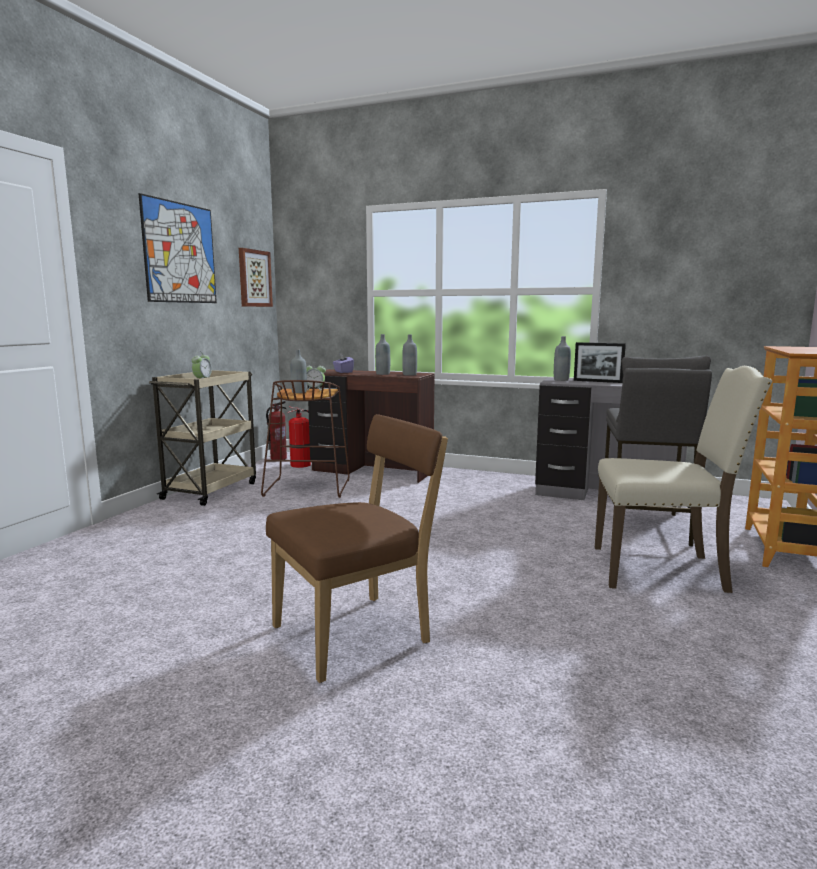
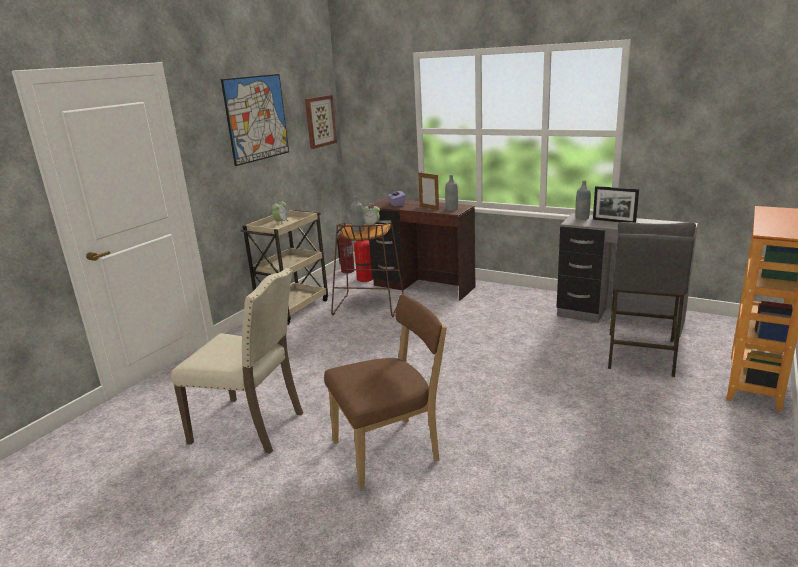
camera: 10 degrees right, 10 degrees up
grey bottle [375,334,390,375] -> picture frame [418,172,439,210]
beige chair [595,366,773,593] -> beige chair moved to [170,268,303,454]

